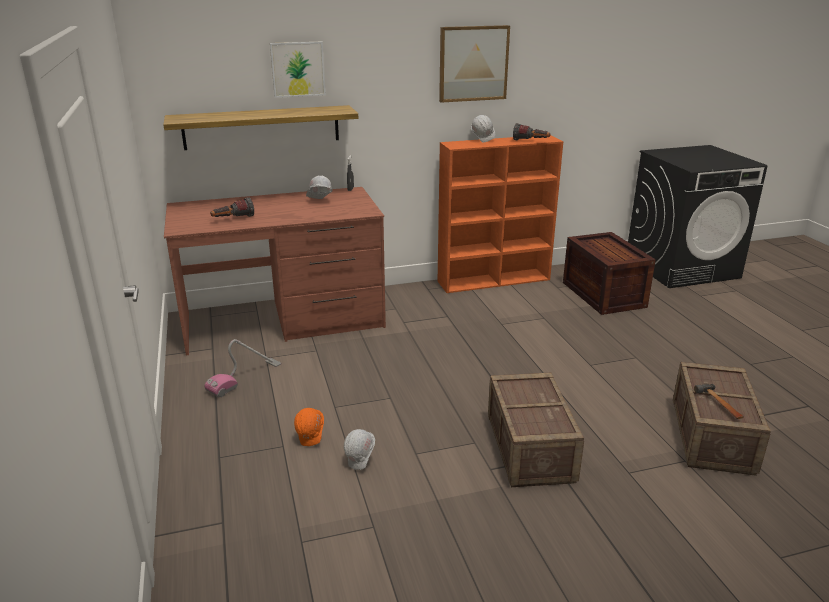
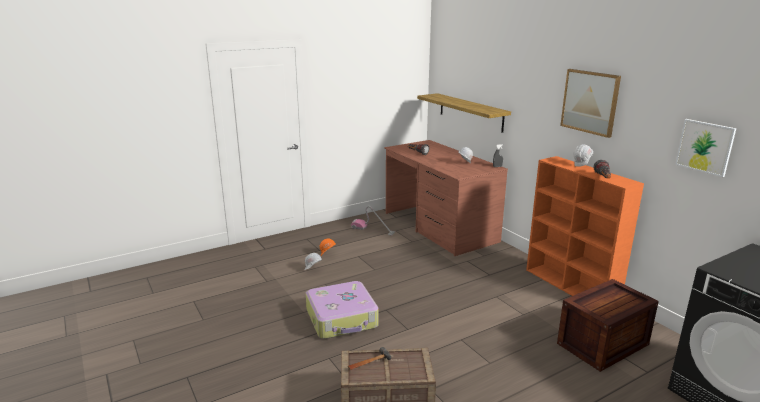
camera: 75 degrees right, 5 degrees down
picture [270,41,326,98] -> picture moved to [675,119,736,177]
crate [488,373,584,487] -> suitcase [306,281,379,339]

